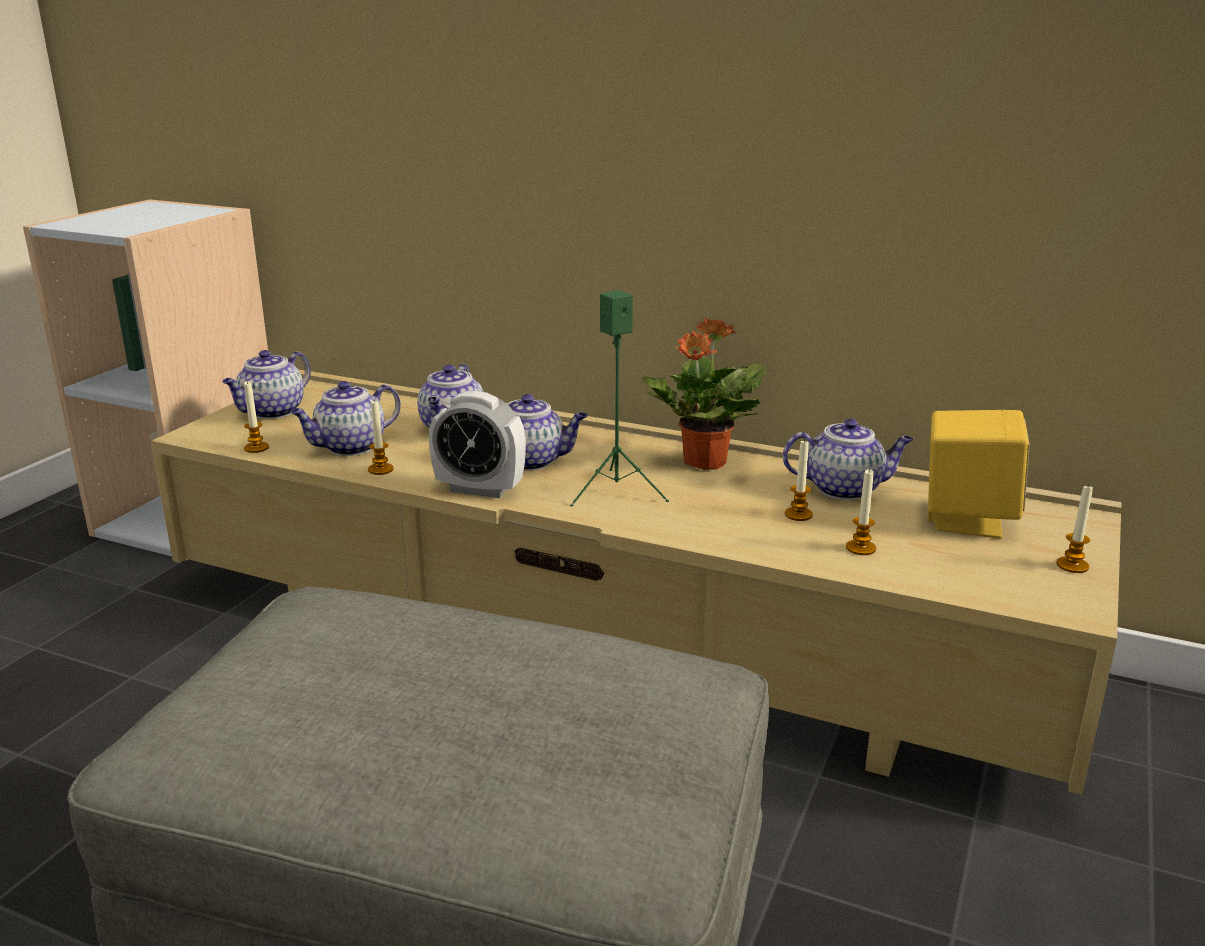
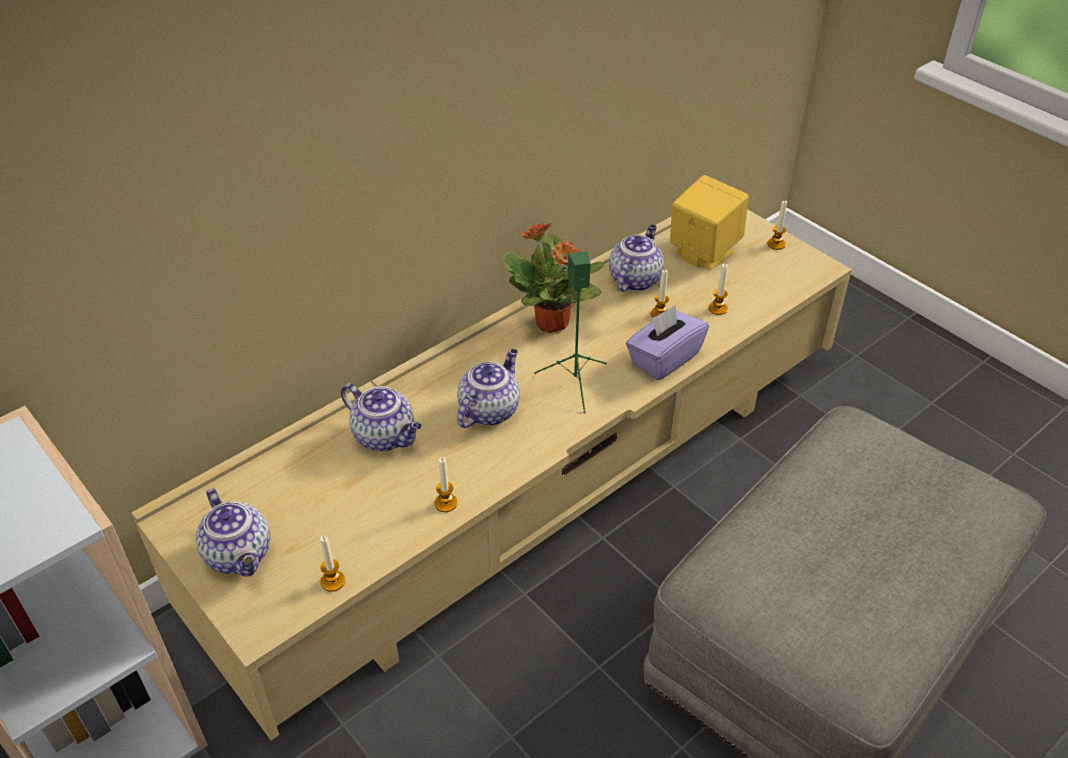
camera: 65 degrees left, 20 degrees up
teapot [290,381,401,456] -> none
alarm clock [429,391,526,498] -> none
none -> purple tissue box [626,305,709,380]

